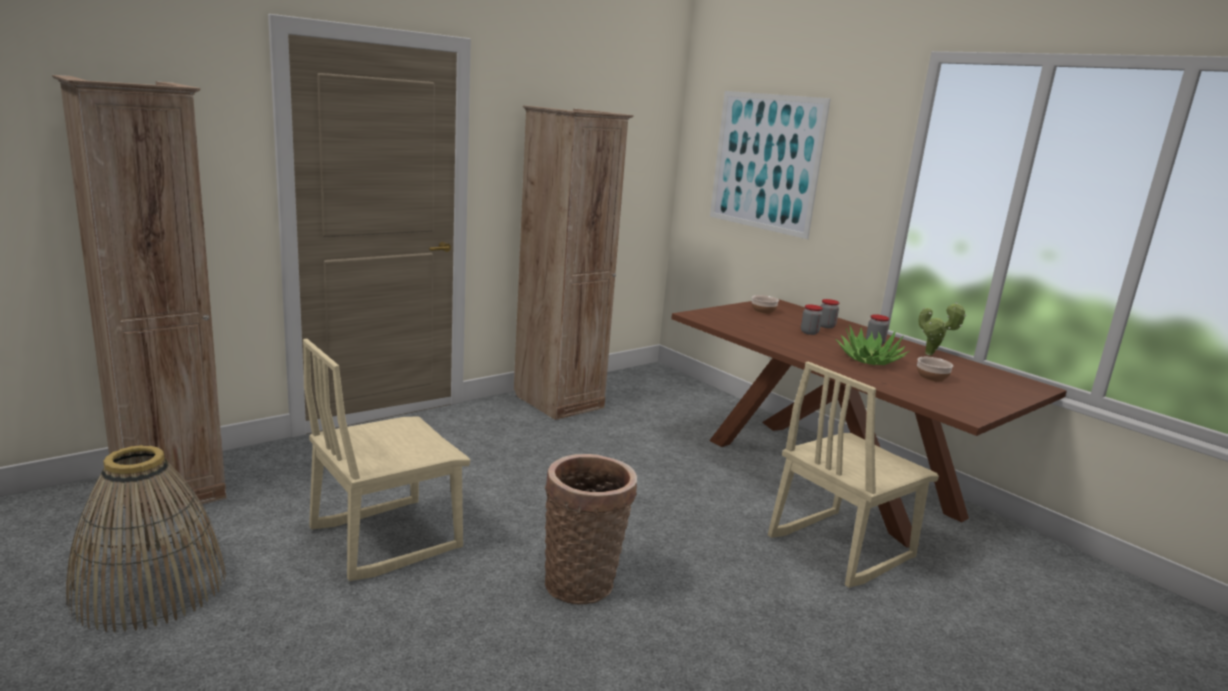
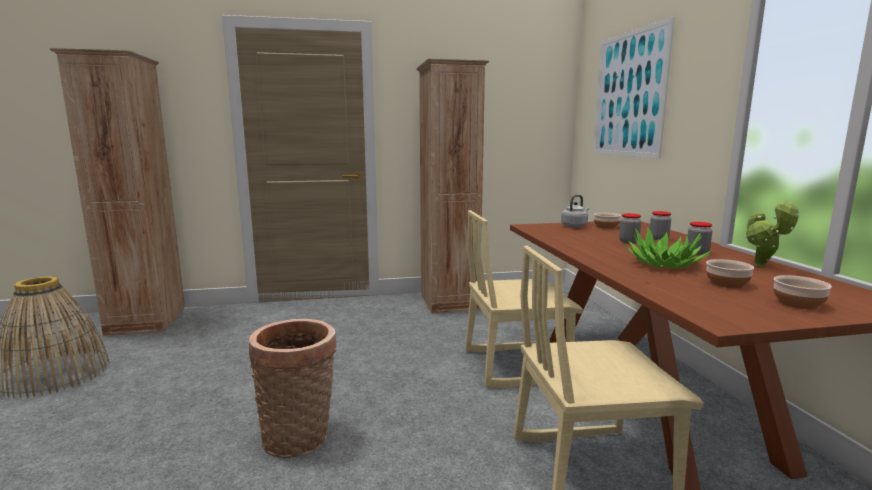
camera: 30 degrees right, 5 degrees down
beige chair [303,338,470,581] -> beige chair moved to [465,210,583,388]
none -> grey kettle [561,195,589,228]
none -> bowl [774,275,832,309]

